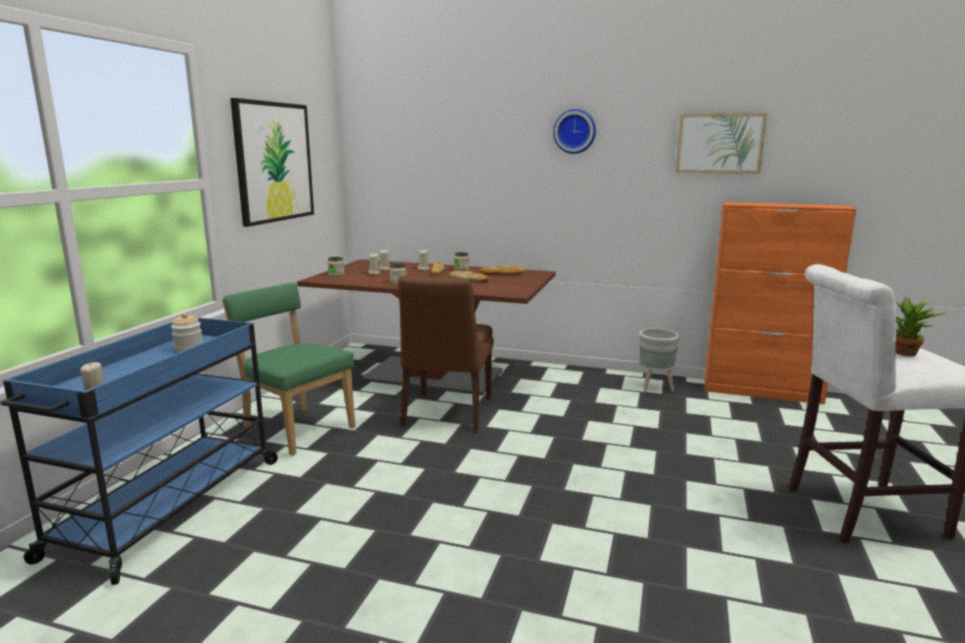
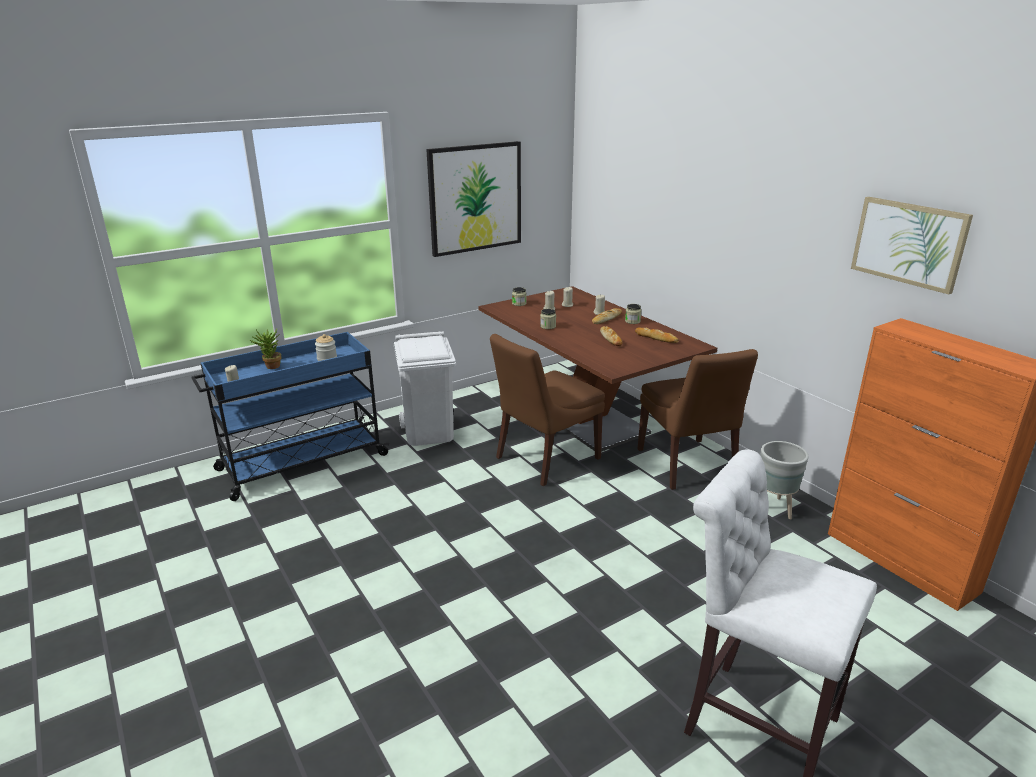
camera: 40 degrees right, 10 degrees up
green chair [222,282,355,456] -> white trash can [393,331,456,446]
wall clock [553,109,596,154] -> none
potted plant [896,296,946,356] -> potted plant moved to [249,329,281,369]
none -> brown chair [638,349,758,490]

